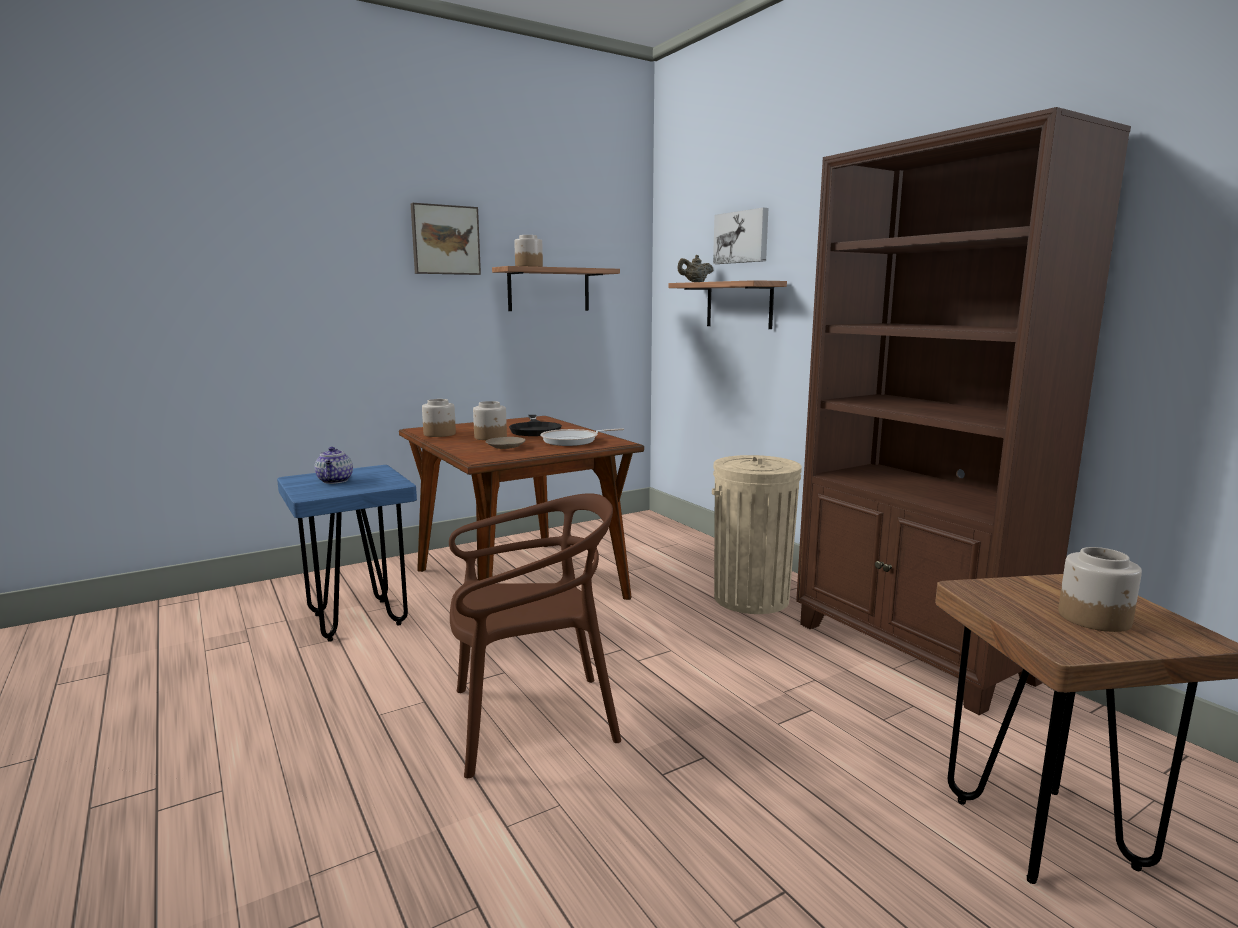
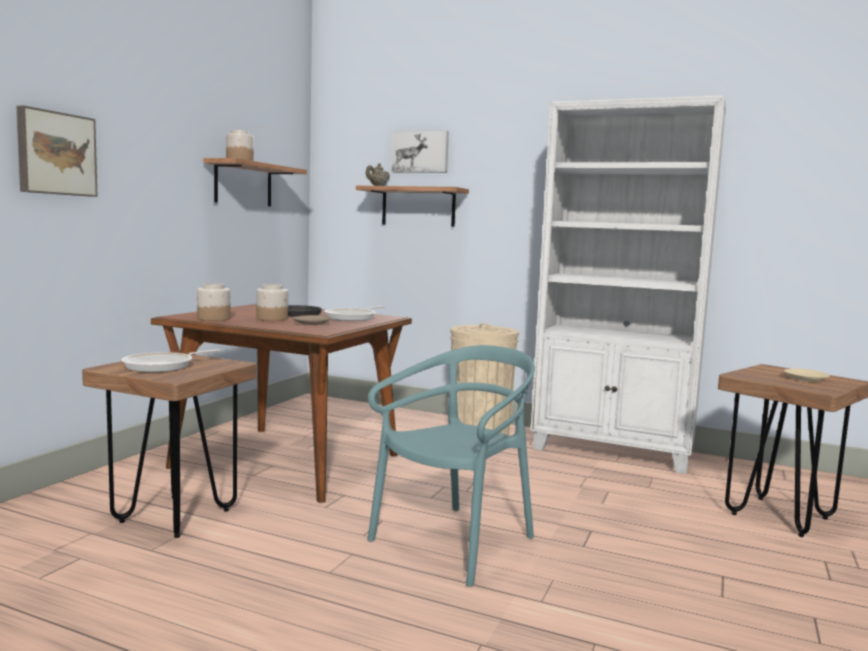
camera: 35 degrees left, 5 degrees down
blue stool [277,465,417,642] -> brown stool [82,352,257,538]
teapot [314,447,353,484] -> frying pan [121,350,220,372]
picture [411,203,481,275] -> picture moved to [16,105,98,197]
brown chair [449,493,621,778] -> turquoise chair [367,345,535,587]
brown bookcase [796,107,1131,715] -> white bookcase [531,95,726,474]
jar [1058,547,1142,632] -> beige plate [784,369,830,382]

